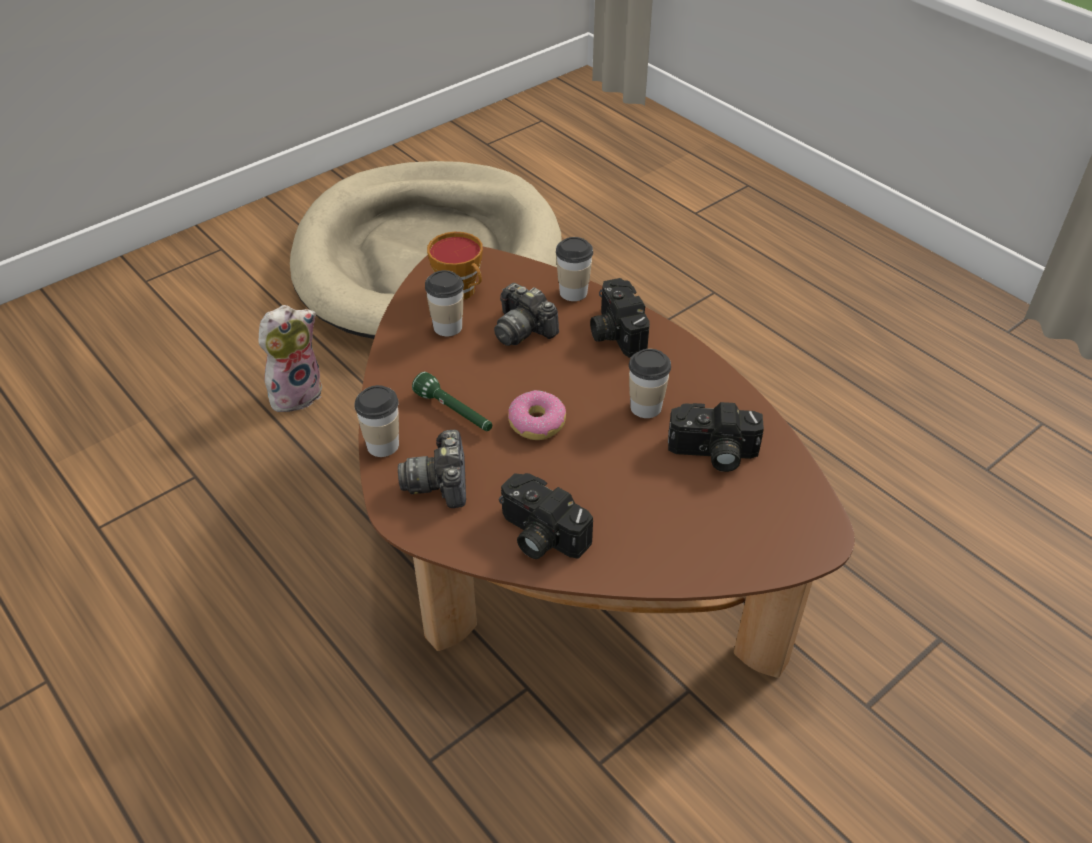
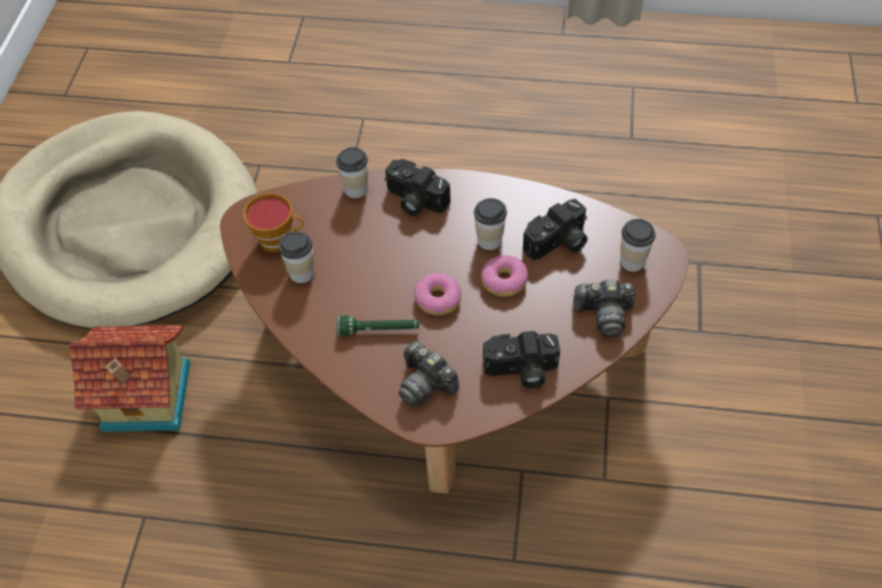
camera: 40 degrees left, 10 degrees up
plush toy [258,305,322,412] -> toy house [69,325,190,432]
cup [354,385,399,457] -> cup moved to [620,219,656,272]
camera [494,283,559,346] -> camera moved to [573,280,635,337]
none -> donut [481,255,528,297]

